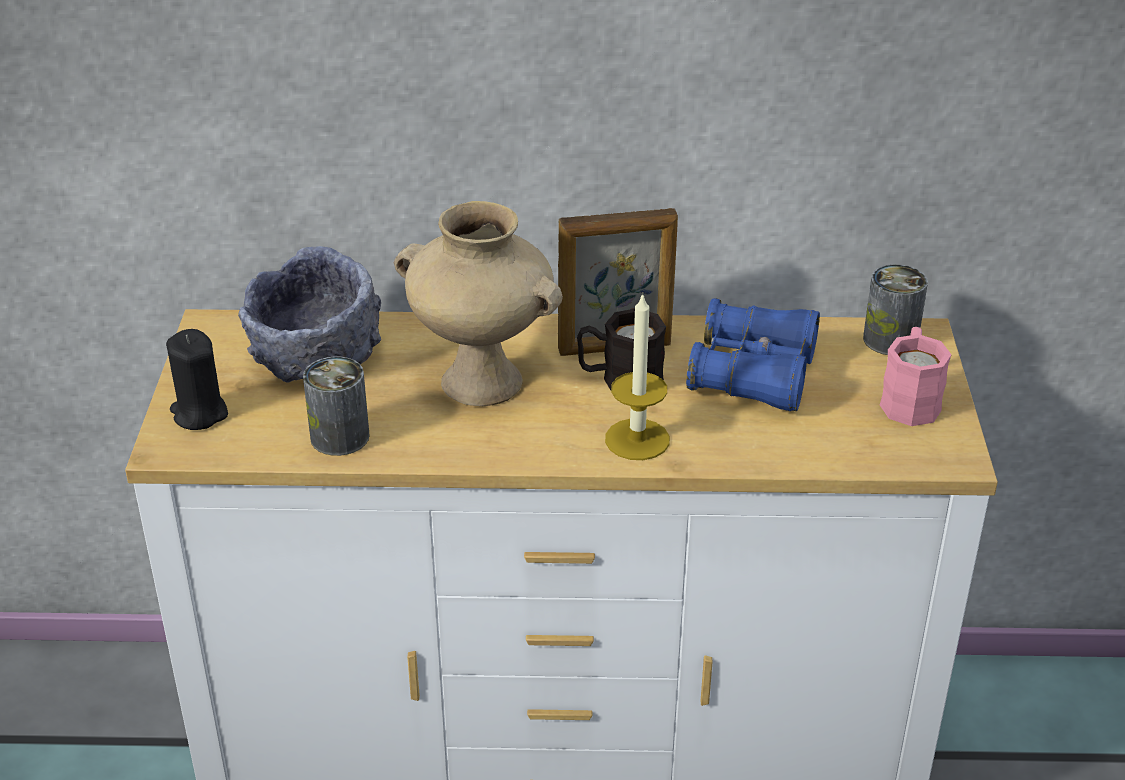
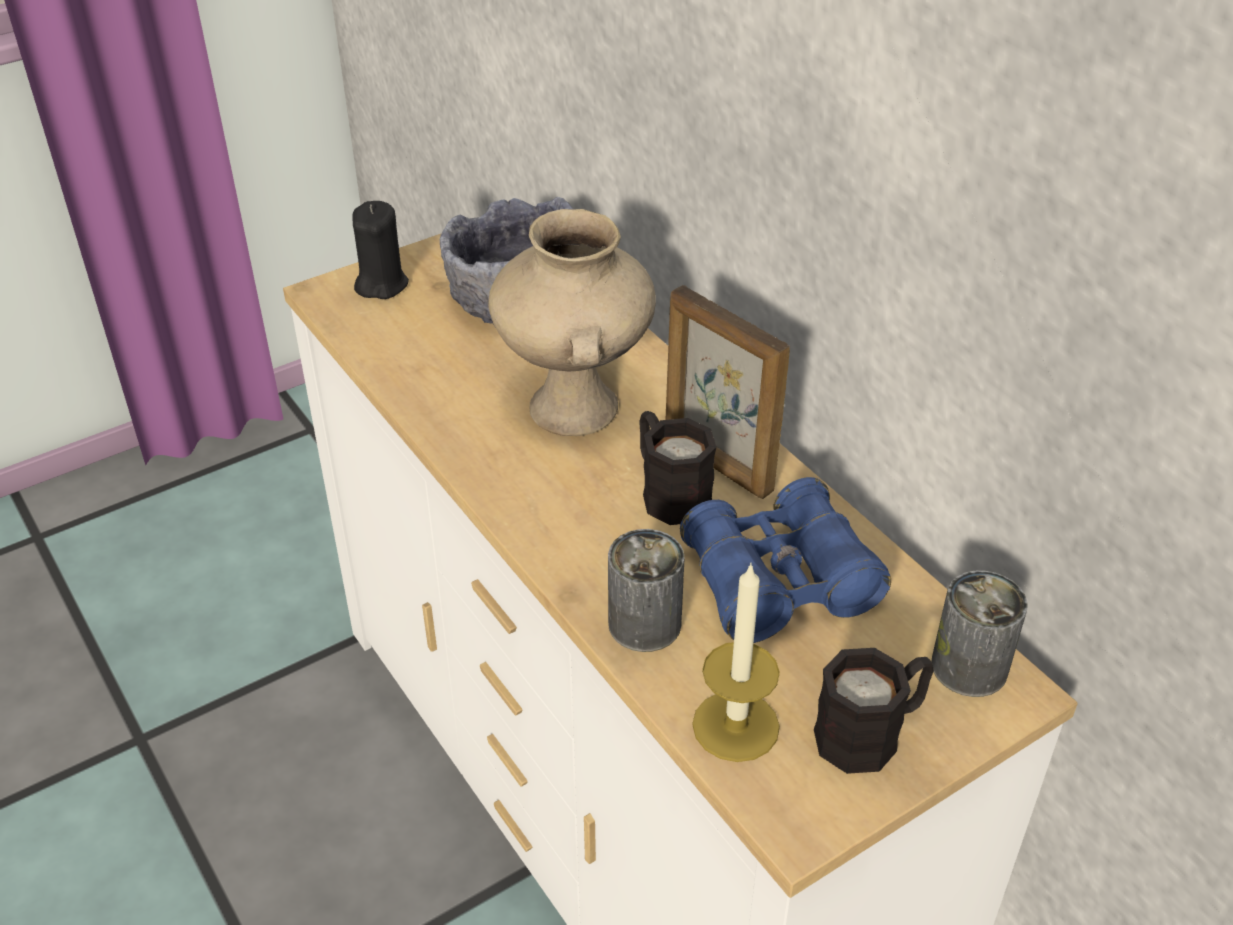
camera: 55 degrees right, 5 degrees up
can [303,356,370,456] -> can moved to [608,529,685,652]
candle [605,292,670,460] -> candle moved to [692,563,780,762]
pink mug [880,327,952,426] -> black mug [814,648,934,774]

